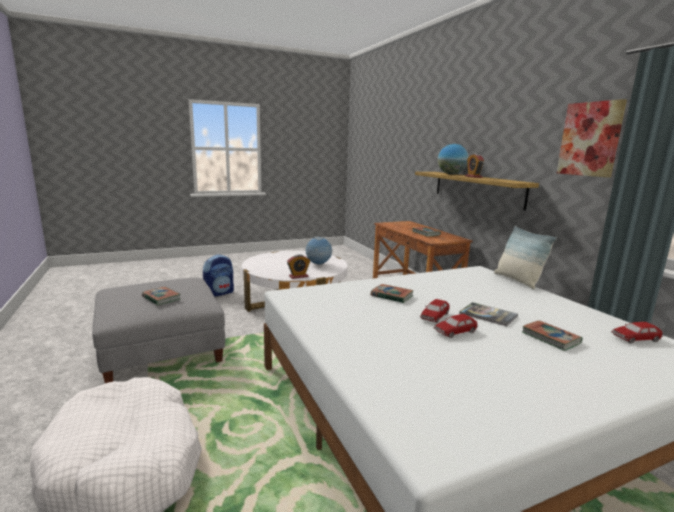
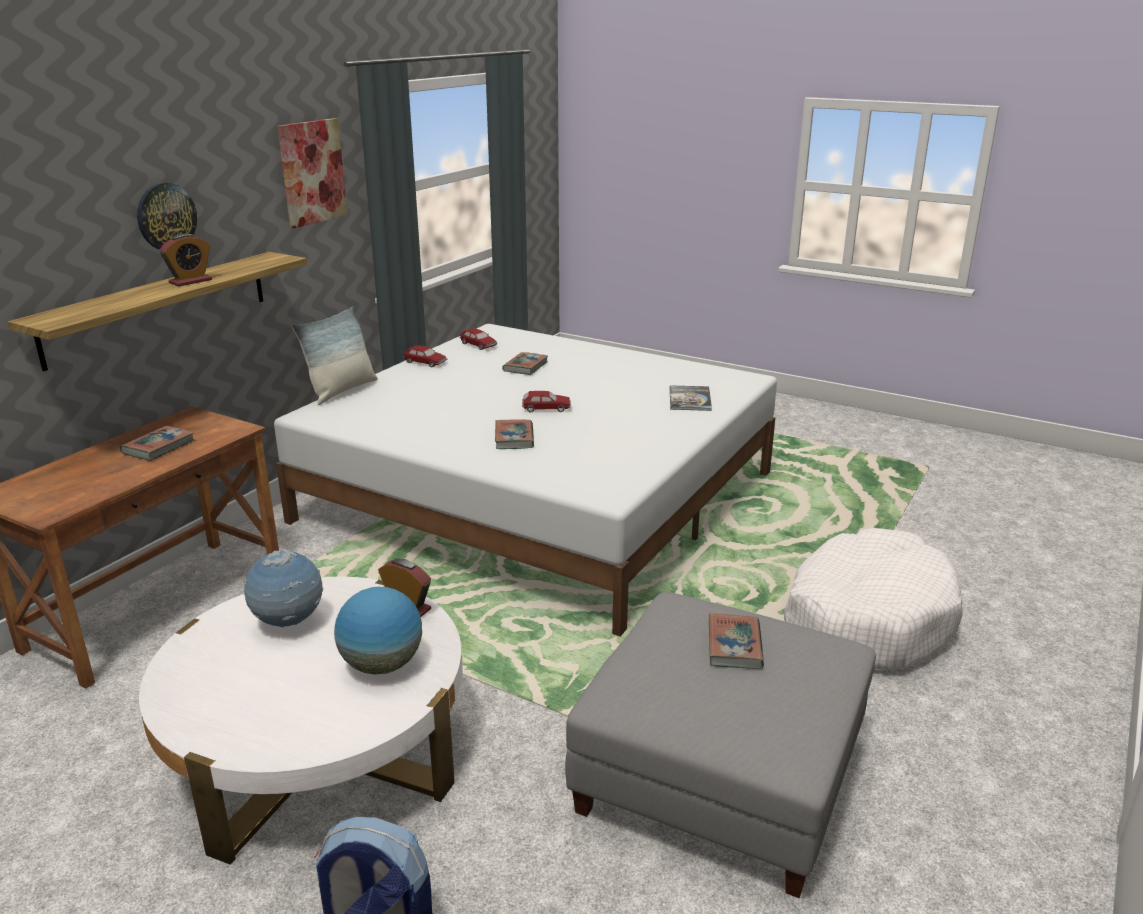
camera: 125 degrees left, 10 degrees up
toy car [434,314,478,338] -> toy car moved to [403,345,447,367]
globe [438,144,469,175] -> globe moved to [334,587,422,675]
book [459,302,518,327] -> book moved to [670,385,712,411]
none -> wall clock [137,183,197,250]

